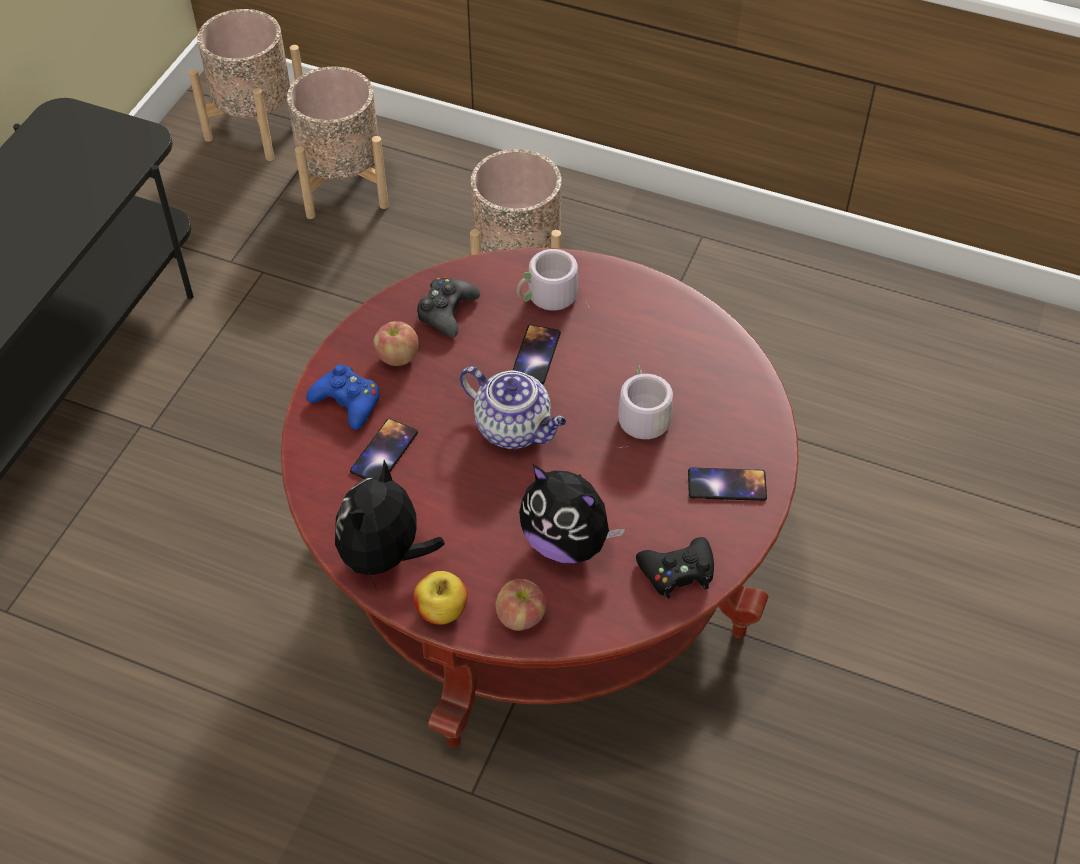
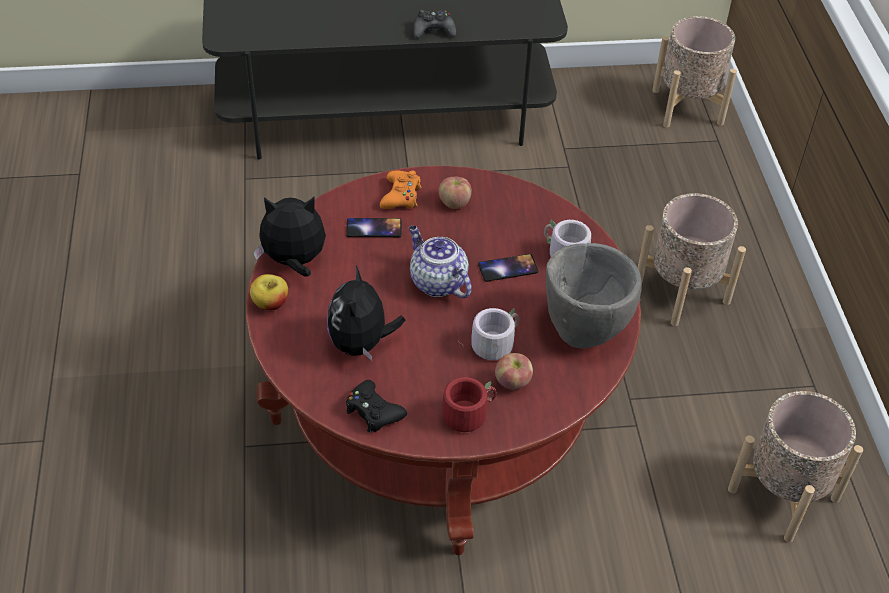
camera: 60 degrees right, 5 degrees down
beige planter [287,66,389,219] -> beige planter moved to [728,391,863,543]
blue game controller [306,364,380,430] -> orange game controller [380,170,421,209]
black game controller [417,277,480,337] -> black game controller moved to [413,10,456,38]
teapot [460,366,567,449] -> teapot turned 135 degrees clockwise [409,226,472,298]
apple [496,579,546,631] -> apple moved to [495,353,533,390]
phone [688,468,767,501] -> red mug [431,377,496,432]
none -> grey bowl [546,243,642,348]

